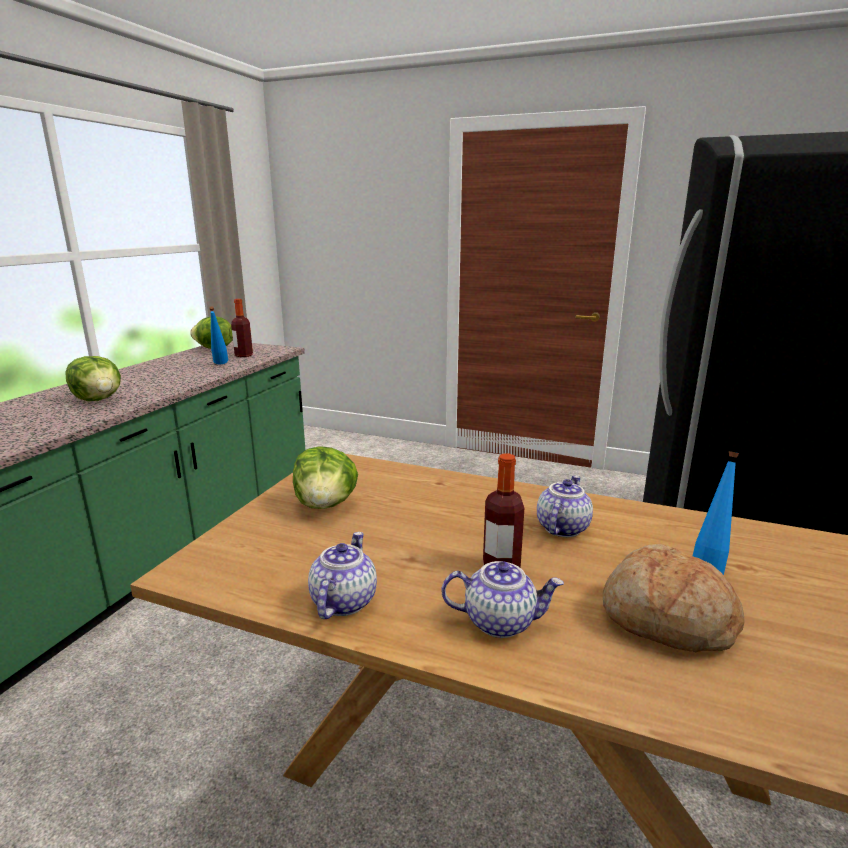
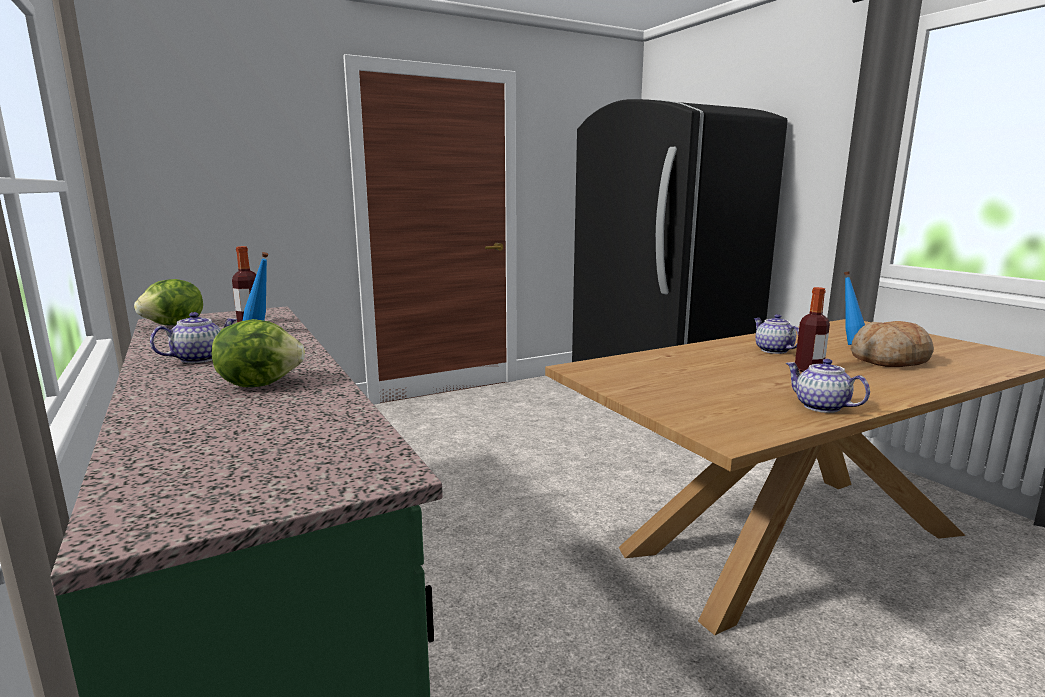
camera: 50 degrees left, 5 degrees down
lettuce [293,446,358,509] -> none
teapot [441,561,564,638] -> teapot moved to [150,312,237,363]

